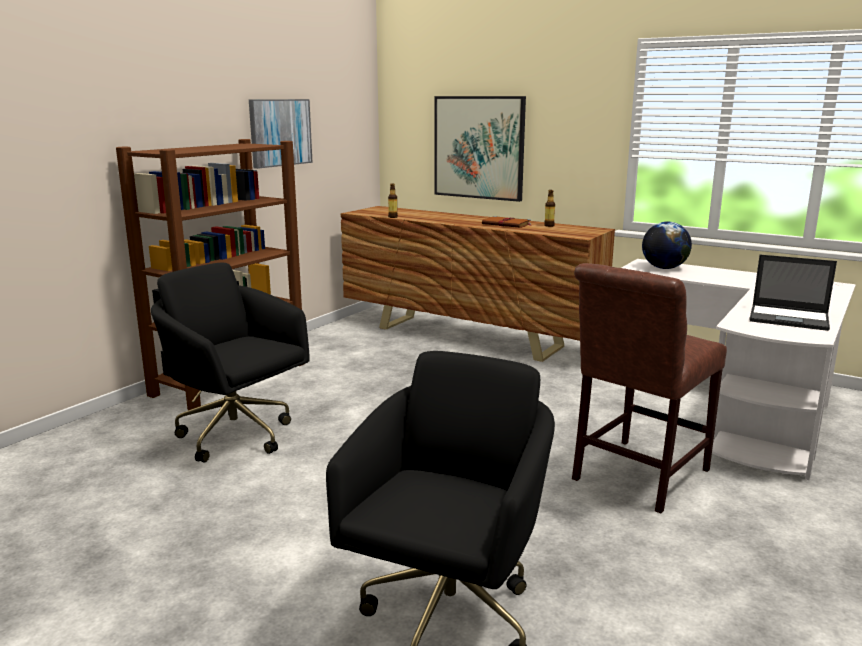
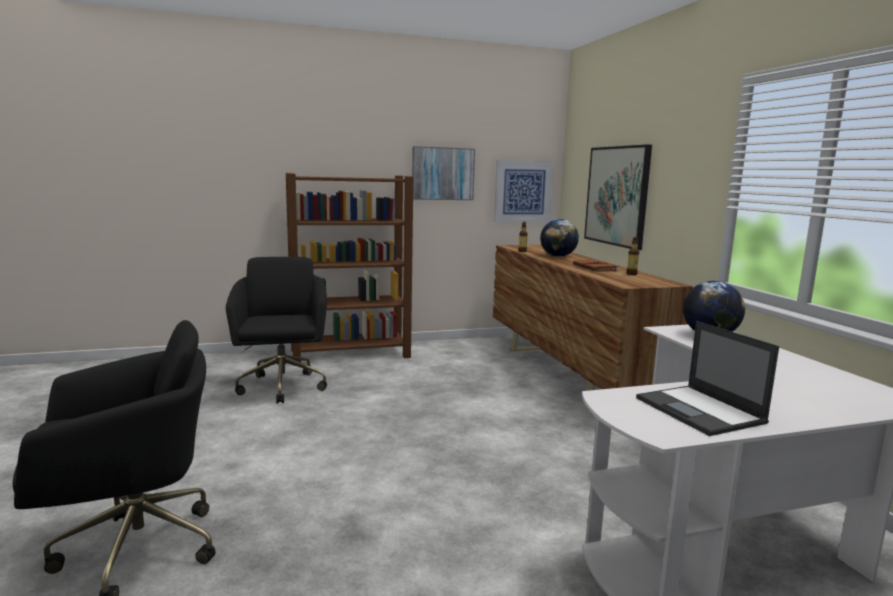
camera: 40 degrees right, 5 degrees down
brown chair [572,263,727,513] -> none
none -> picture [494,160,554,222]
none -> globe [540,219,579,257]

